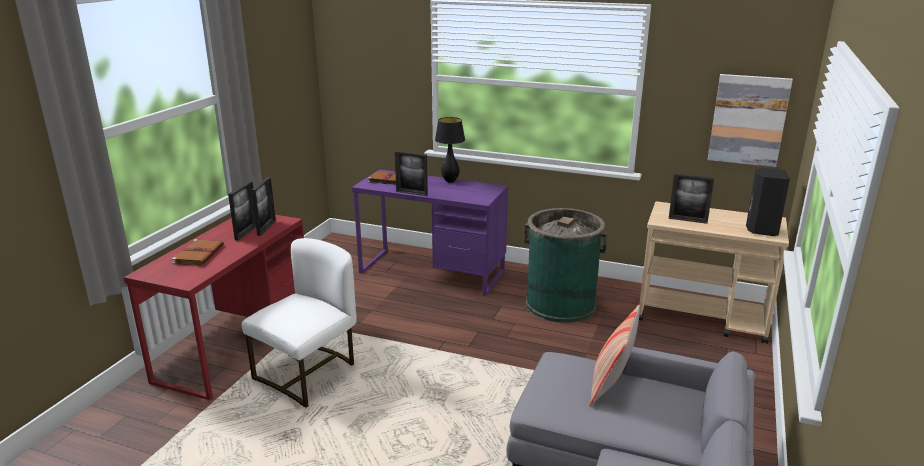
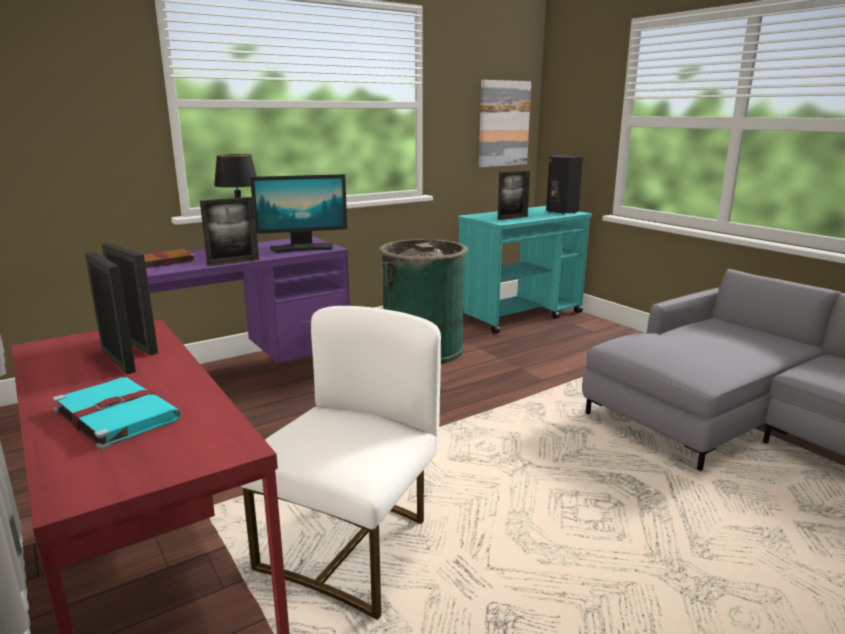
camera: 55 degrees left, 5 degrees down
brown book [172,239,224,266] -> turquoise book [53,377,181,450]
white chair [242,238,357,408] -> white chair turned 45 degrees clockwise [241,306,441,620]
pillow [589,305,640,407] -> none
beige cart [639,201,789,344] -> turquoise cart [458,206,592,334]
none -> monitor [250,174,347,253]

